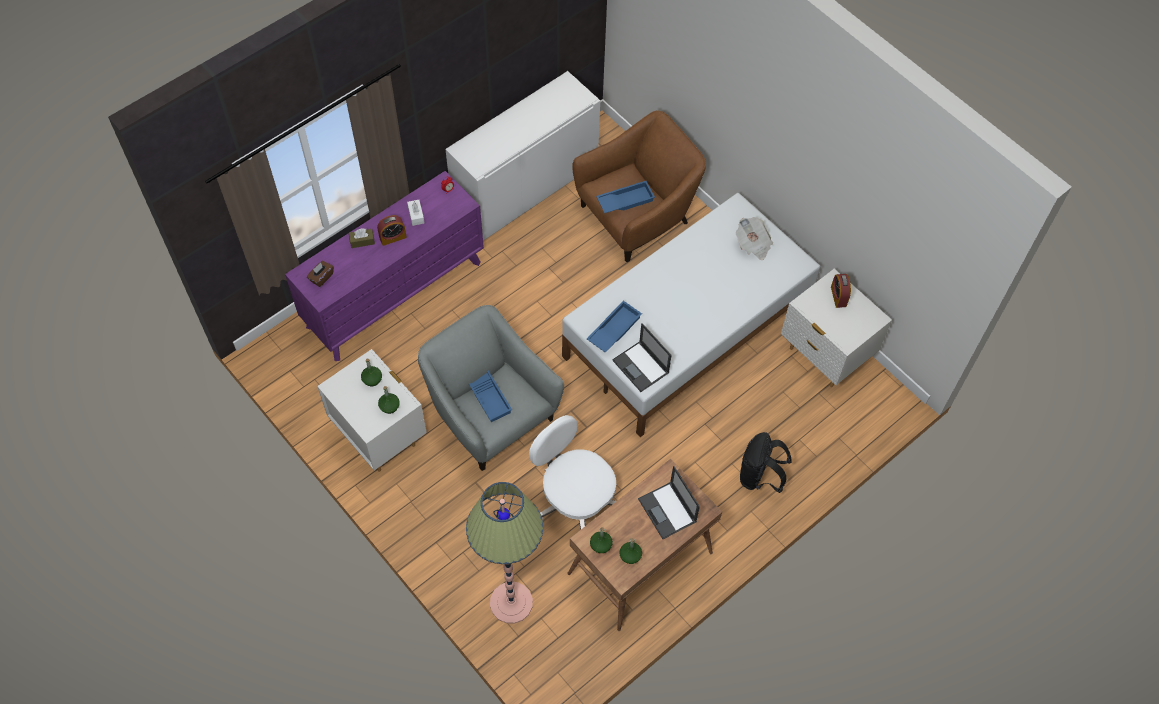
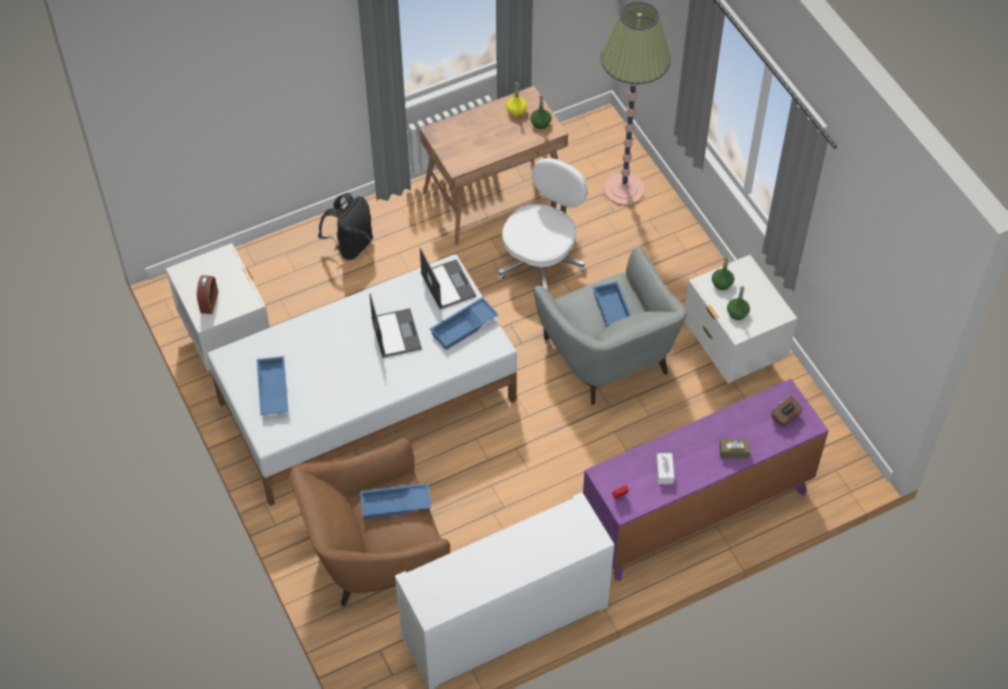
camera: 165 degrees left, 5 degrees down
alarm clock [377,215,407,246] -> none
white office chair [529,415,616,530] -> white office chair turned 120 degrees counterclockwise [498,158,588,291]
green bottle [619,538,642,564] -> yellow bottle [506,82,527,117]
laptop [638,466,700,539] -> laptop moved to [369,293,422,358]
newspaper [736,217,773,260] -> blue tray [256,356,289,415]

